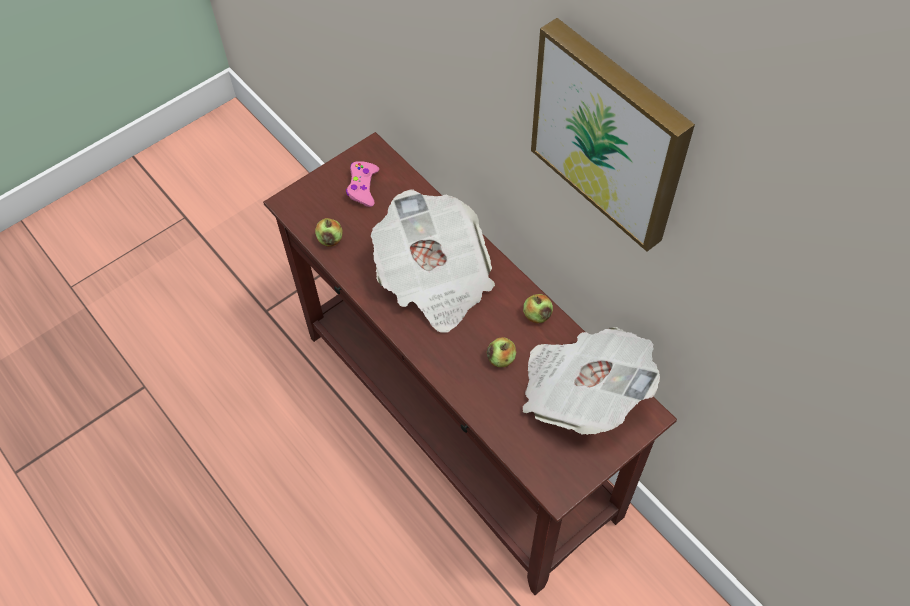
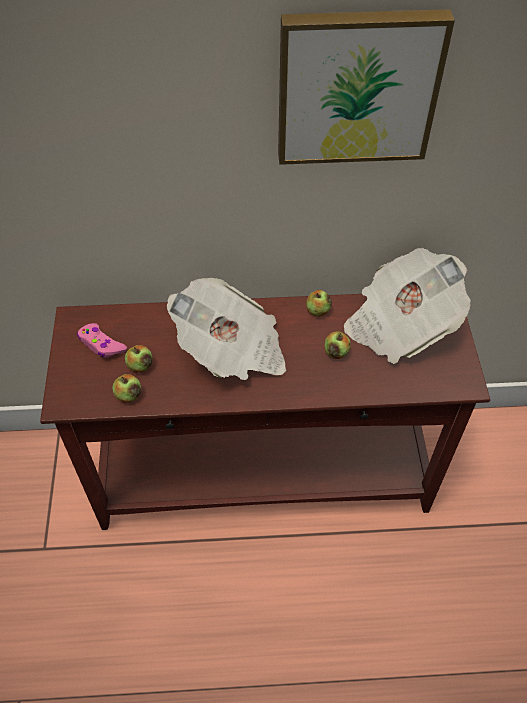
camera: 55 degrees left, 5 degrees down
none -> apple [125,345,153,373]

